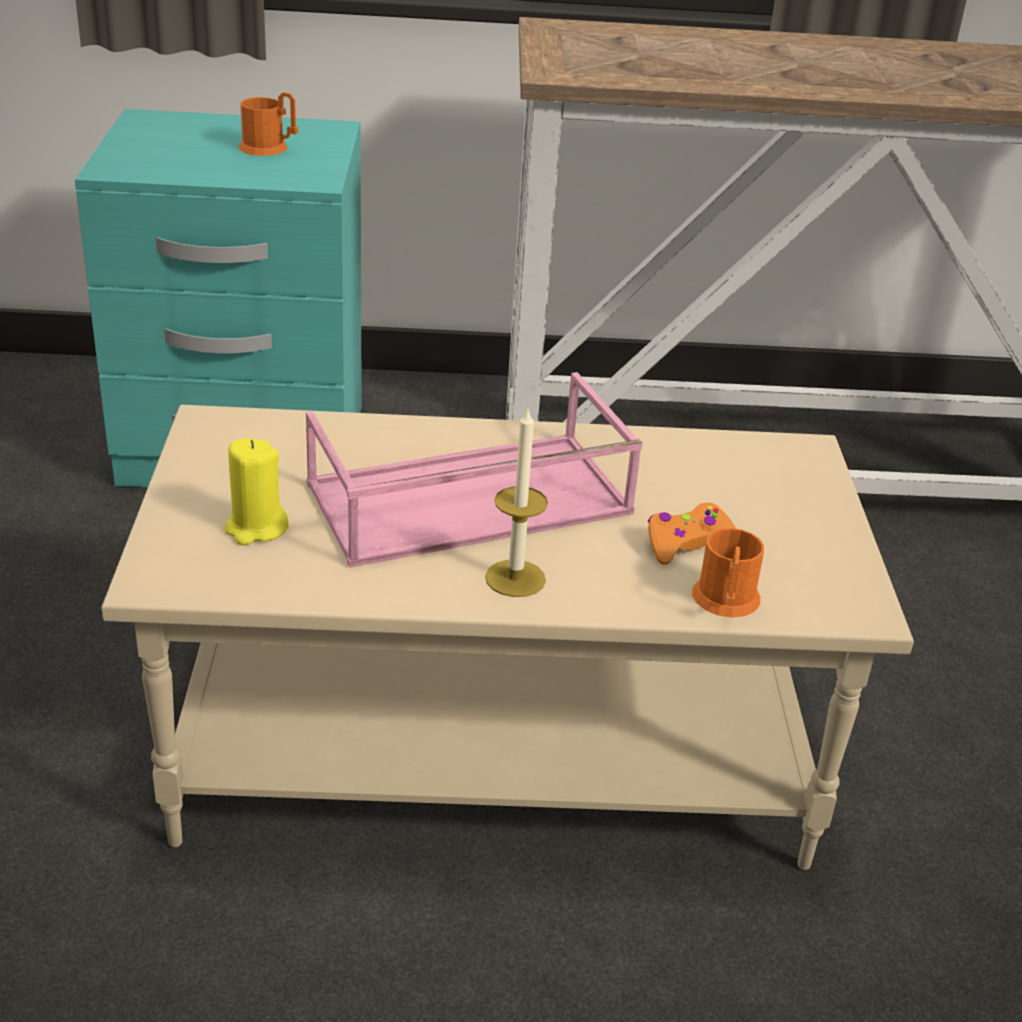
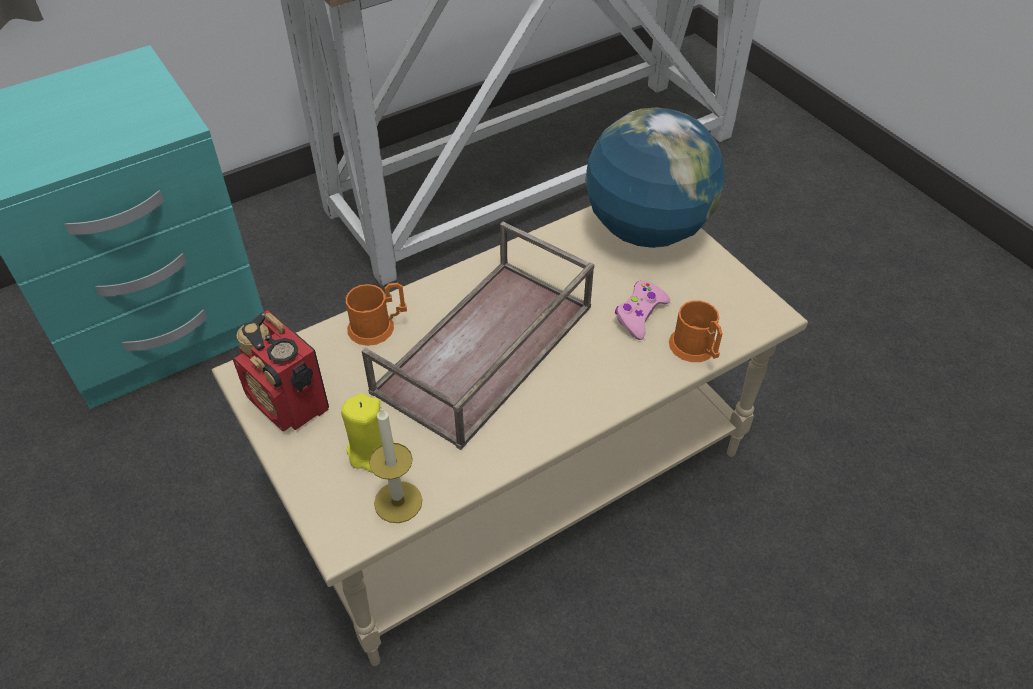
camera: 30 degrees left, 15 degrees up
orange mug [238,92,298,156] -> orange mug moved to [346,283,407,346]
pink tray [306,372,643,568] -> brown tray [362,222,594,450]
candle [485,406,548,597] -> candle moved to [369,407,422,523]
orange game controller [648,503,736,565] -> pink game controller [615,280,670,340]
none -> radio [233,310,329,431]
none -> globe [585,108,725,248]

